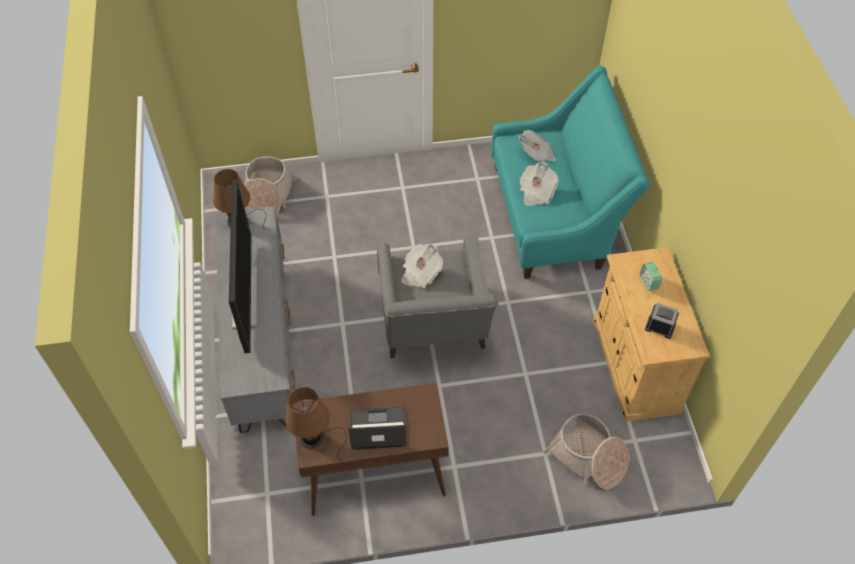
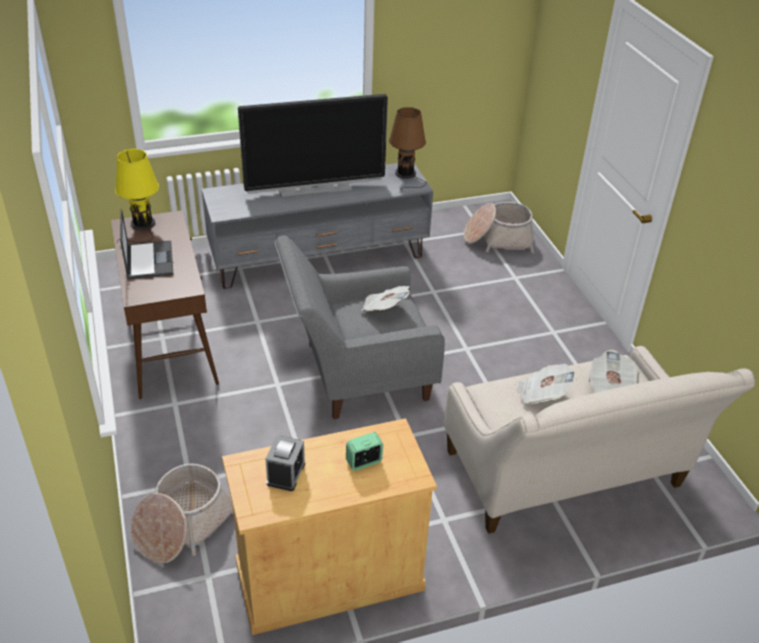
camera: 80 degrees right, 15 degrees down
brown table lamp [285,387,347,460] -> yellow table lamp [115,149,159,243]
turquoise sofa [491,66,650,279] -> beige sofa [444,346,755,534]

